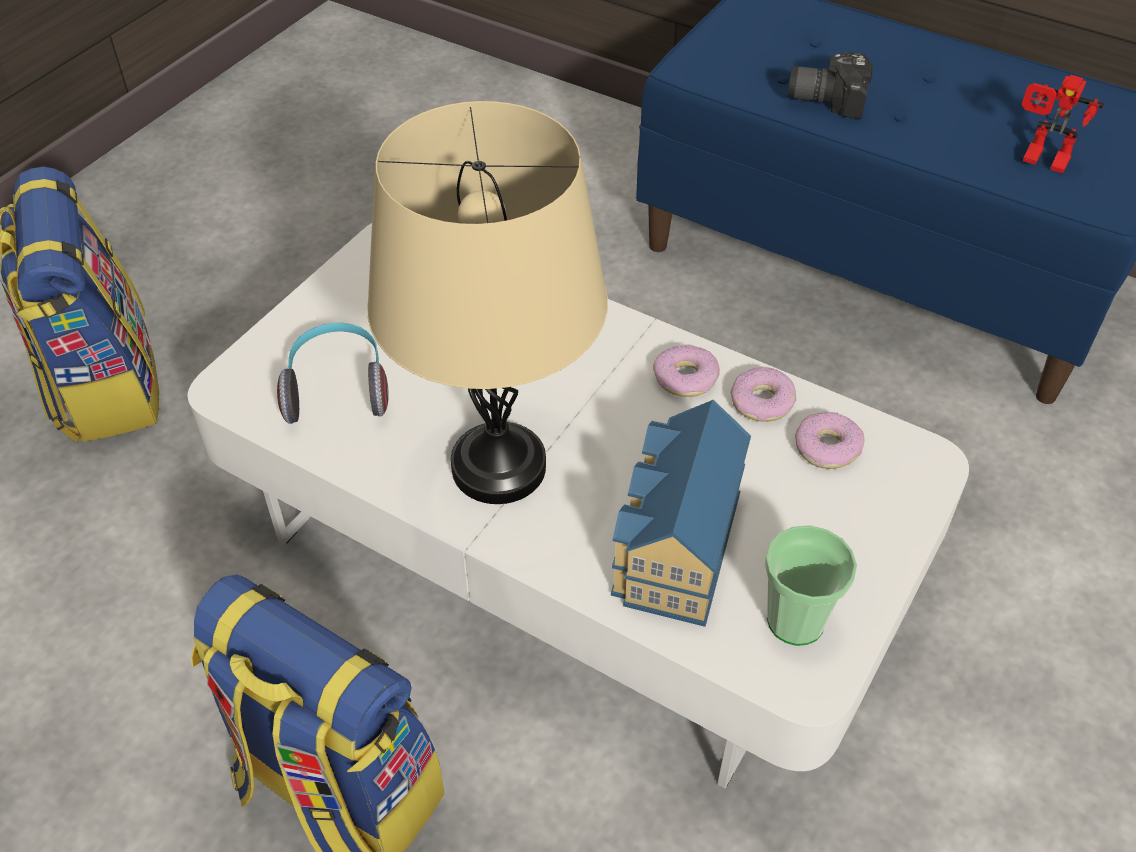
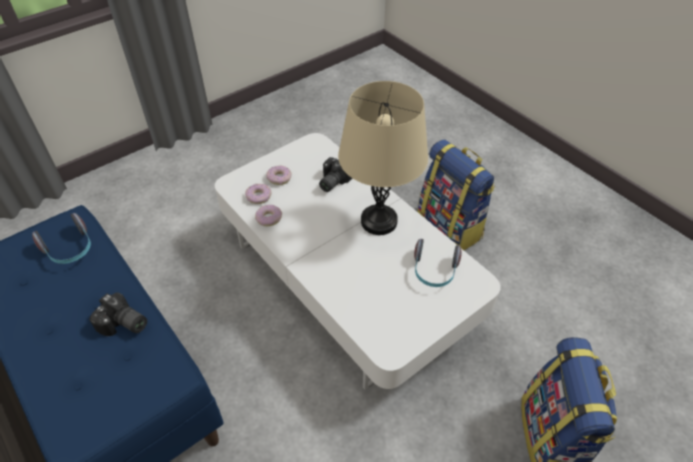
camera: 160 degrees left, 0 degrees up
toy house [611,400,751,627] -> camera [319,157,352,192]
donut [653,344,720,397] -> donut moved to [266,166,292,185]
cup [765,525,857,646] -> none
toy robot [1022,75,1104,173] -> headphones [32,213,91,264]

